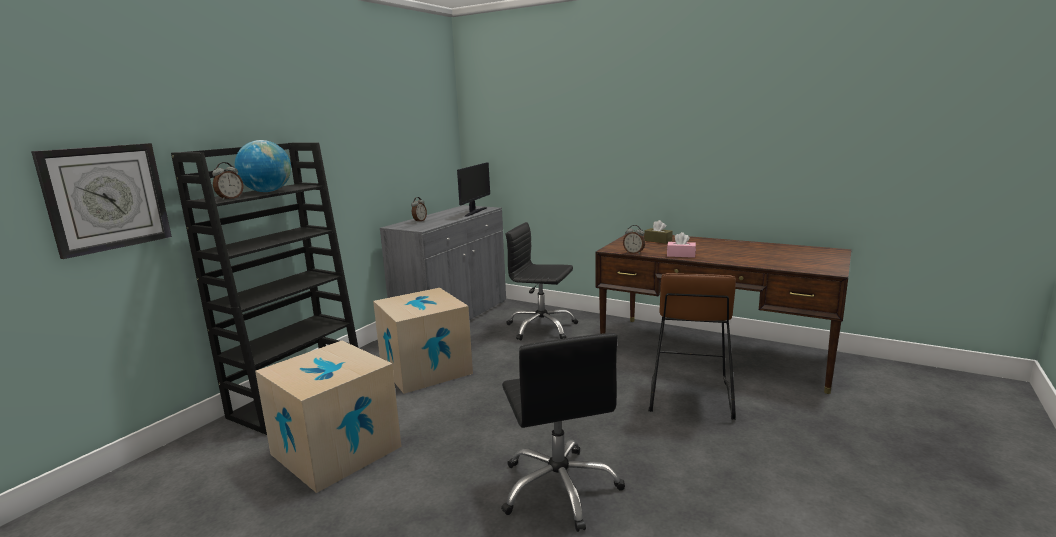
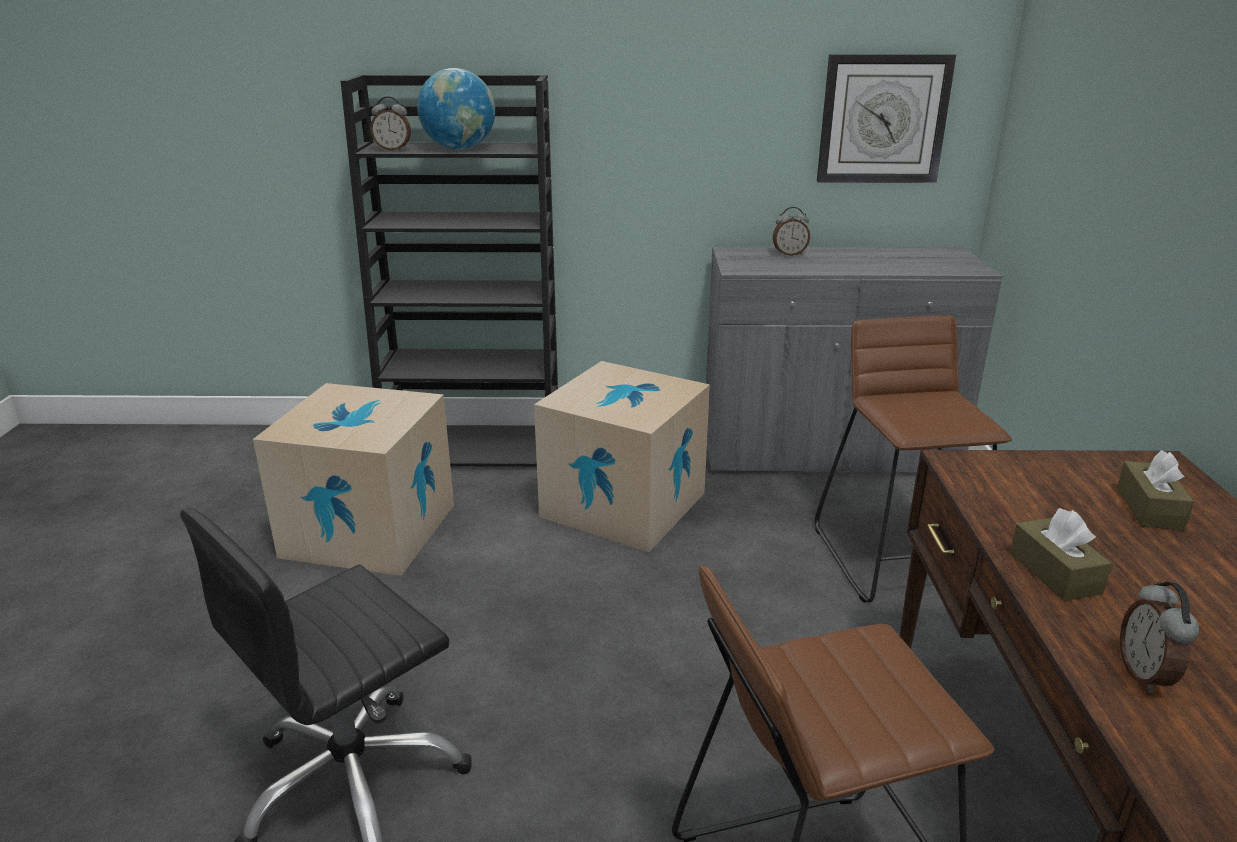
camera: 60 degrees right, 10 degrees up
wall clock [31,143,172,259] -> wall clock moved to [817,54,956,183]
monitor [457,162,490,217] -> none
black office chair [506,222,578,340] -> brown stool [815,316,1012,603]
alarm clock [623,225,645,254] -> alarm clock moved to [1120,582,1199,693]
pink tissue box [667,232,696,258] -> brown tissue box [1010,508,1112,601]

